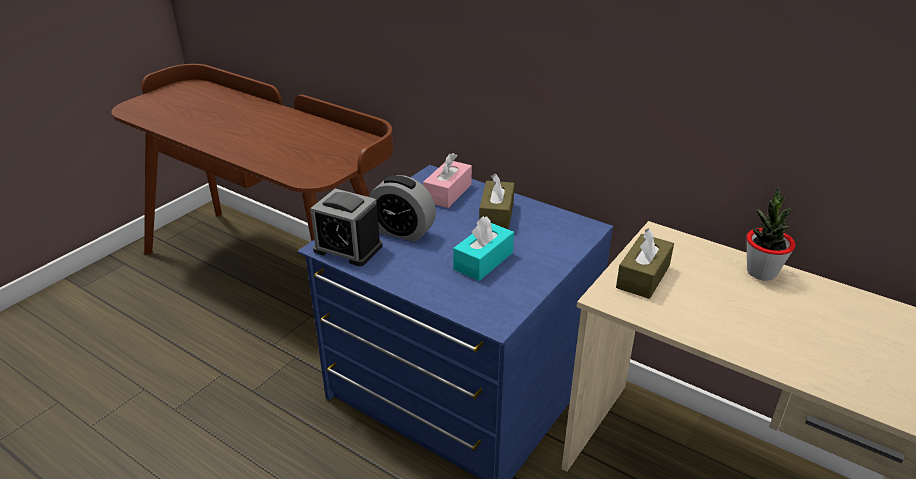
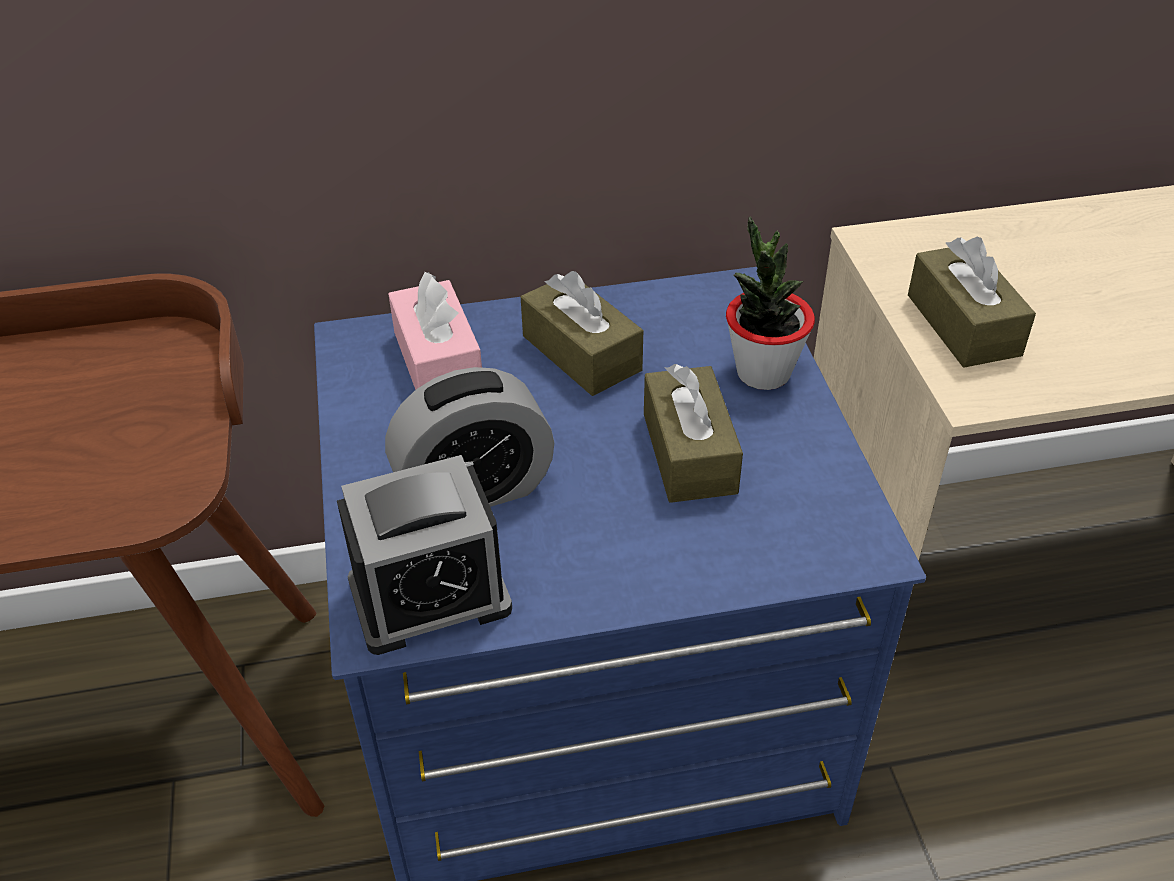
camera: 45 degrees left, 10 degrees up
turquoise tissue box [453,216,514,281] -> brown tissue box [644,364,743,503]
potted plant [746,186,795,281] -> potted plant moved to [726,216,815,390]

